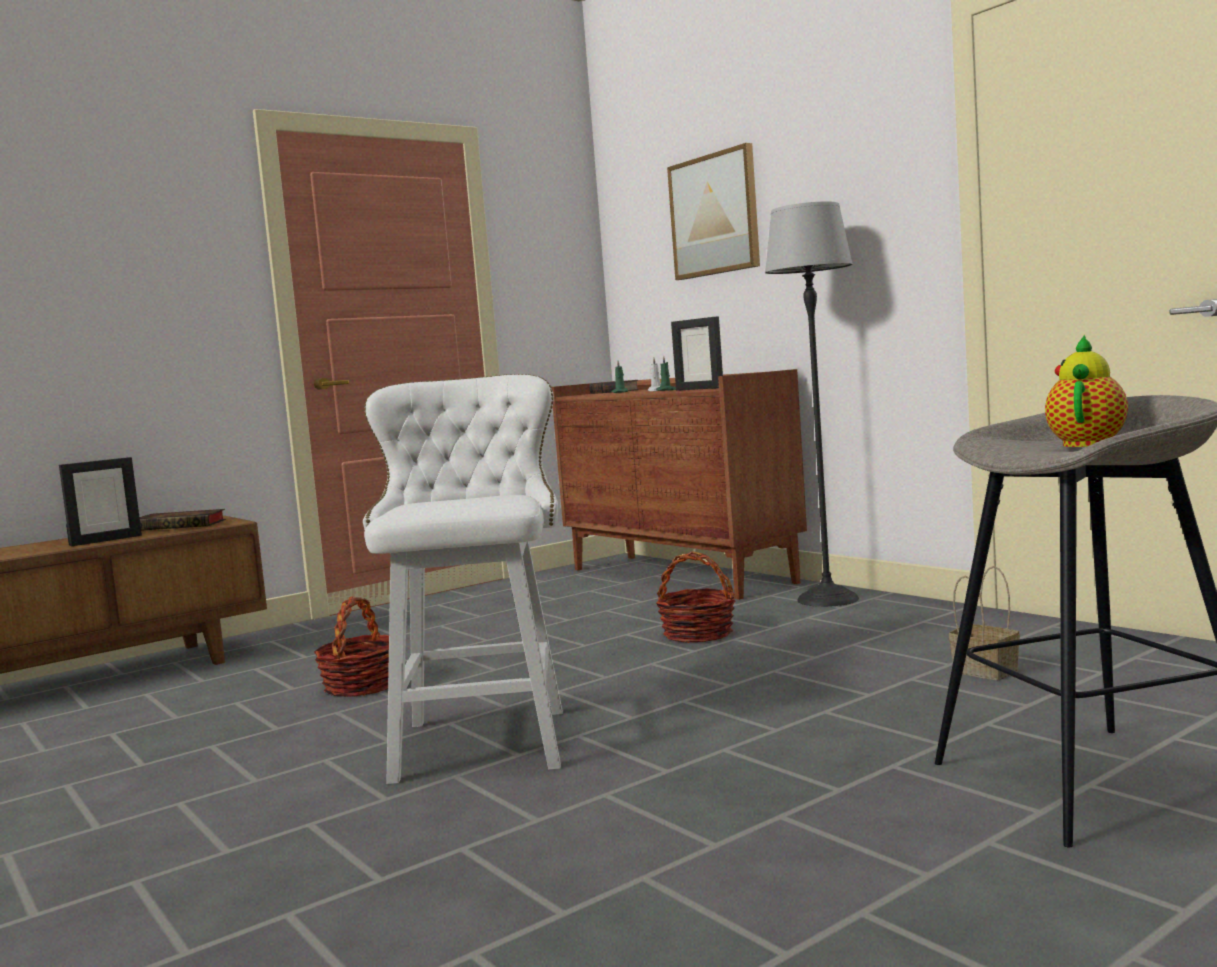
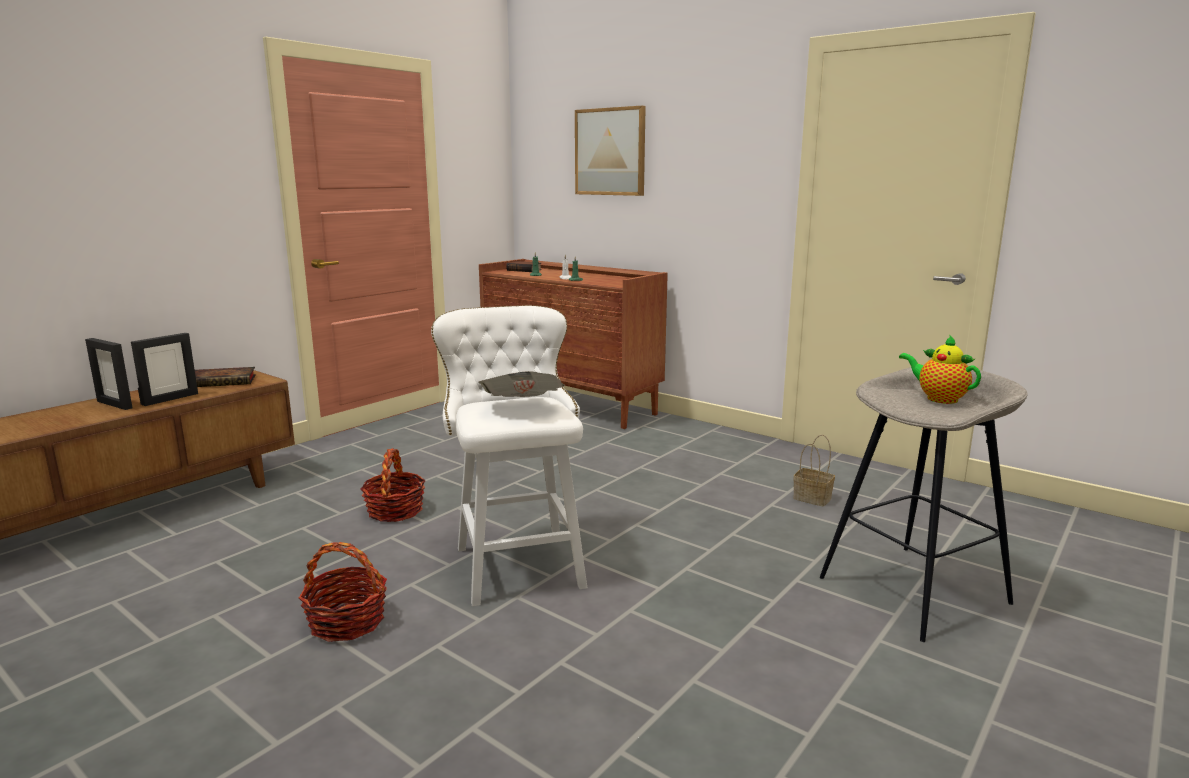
camera: 15 degrees left, 10 degrees up
basket [656,551,735,643] -> basket moved to [299,542,387,642]
picture frame [671,317,723,391] -> picture frame moved to [85,338,132,410]
floor lamp [765,201,859,607] -> none
teapot [1045,335,1128,447] -> teapot turned 60 degrees counterclockwise [899,334,981,404]
none -> newspaper [478,371,565,397]

